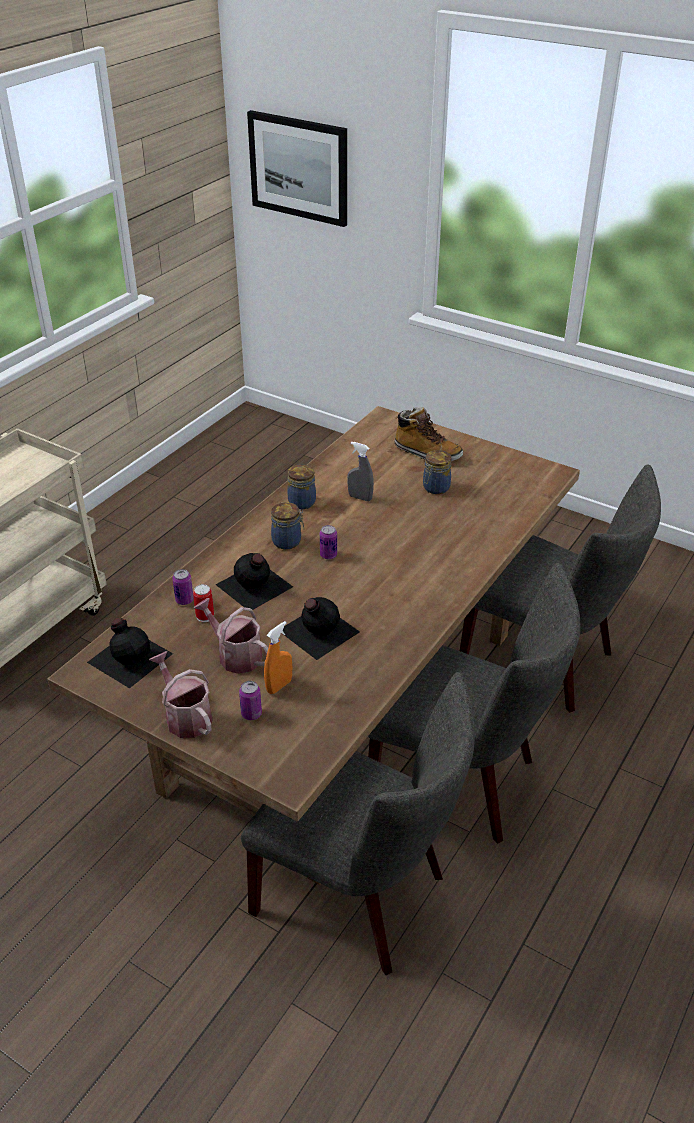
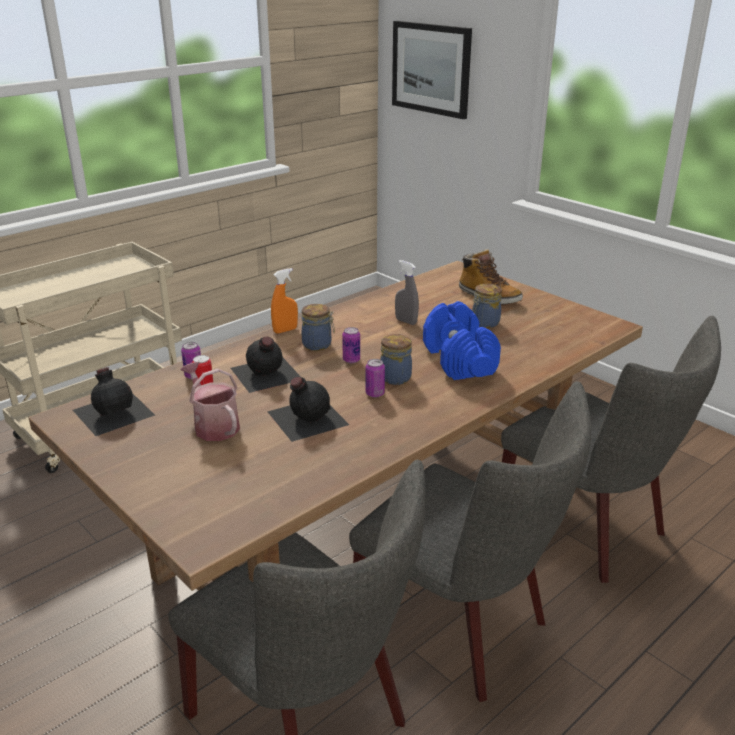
camera: 15 degrees right, 10 degrees down
watering can [149,651,213,738] -> none
can [239,681,262,720] -> can moved to [366,359,385,398]
orange spray bottle [264,621,292,694] -> orange spray bottle moved to [271,268,298,334]
jar [287,464,316,509] -> jar moved to [380,334,412,385]
none -> blue dumbbell [423,301,501,380]

